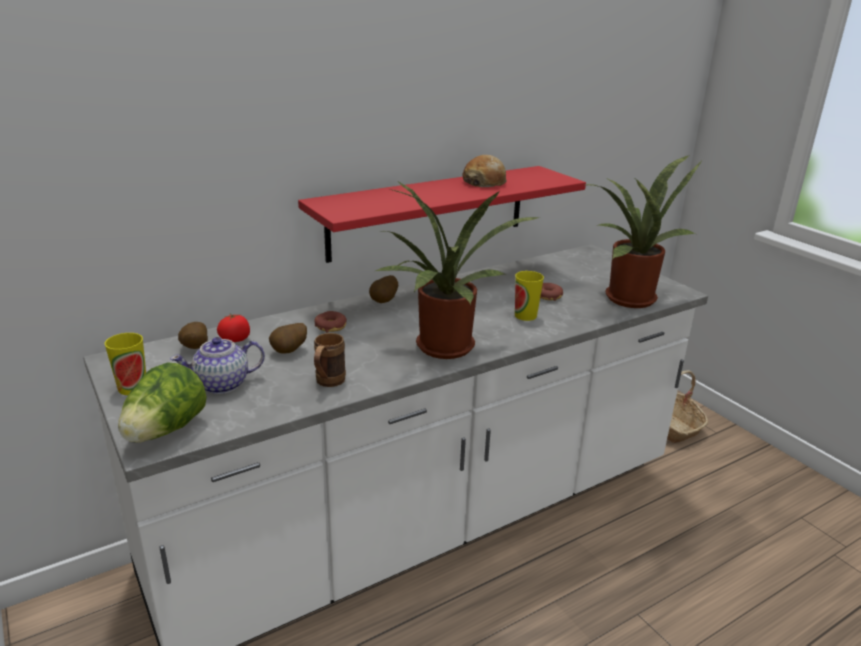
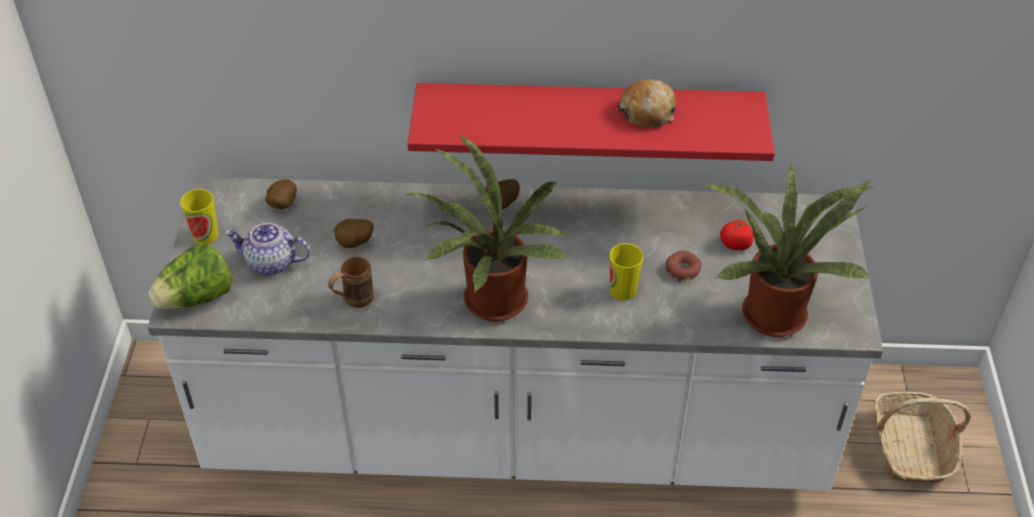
camera: 35 degrees right, 20 degrees up
tomato [217,314,250,342] -> tomato moved to [720,218,753,250]
donut [314,311,347,333] -> none

